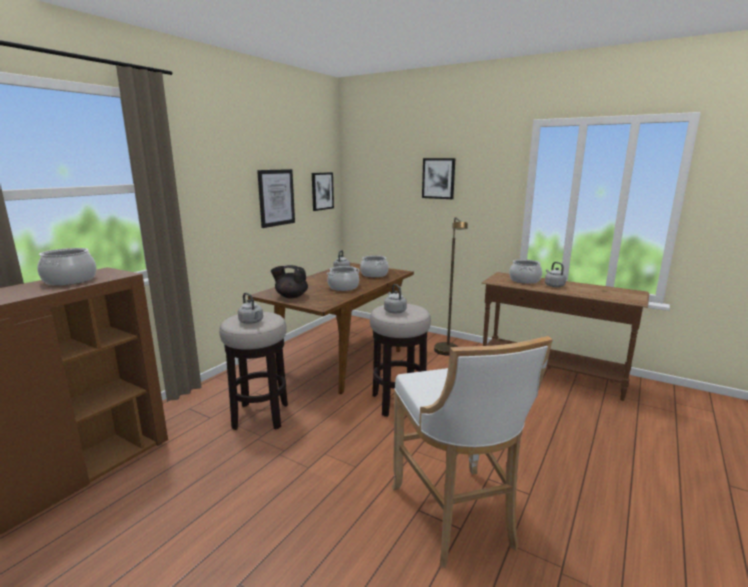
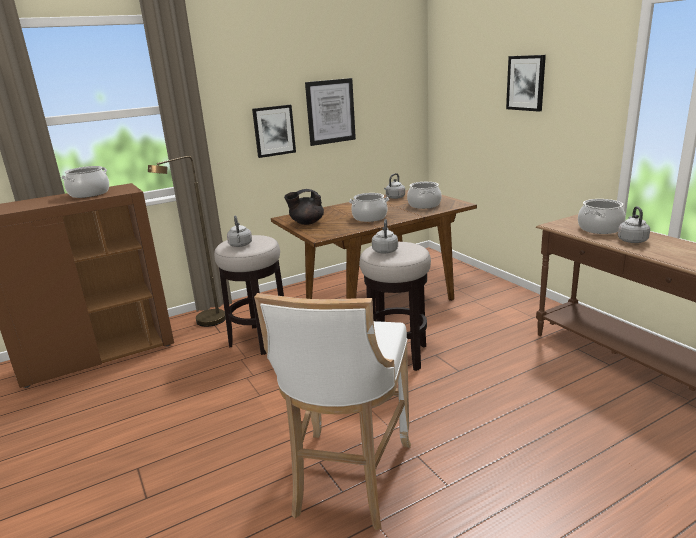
camera: 30 degrees right, 5 degrees up
black teapot [271,265,308,299] -> black teapot turned 60 degrees counterclockwise [284,189,324,225]
picture [312,172,334,211] -> picture moved to [252,105,296,158]
brown floor lamp [434,217,467,355] -> brown floor lamp moved to [148,156,226,327]

